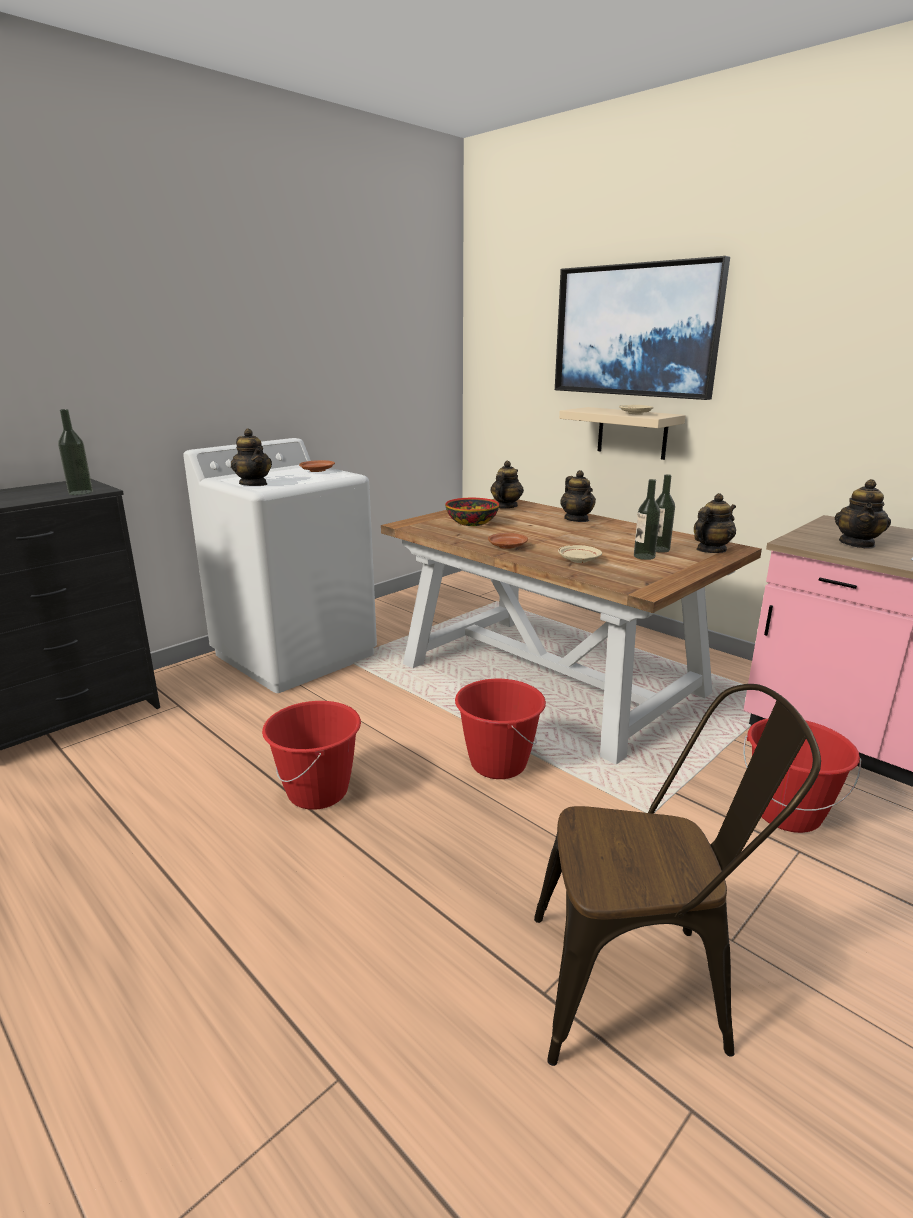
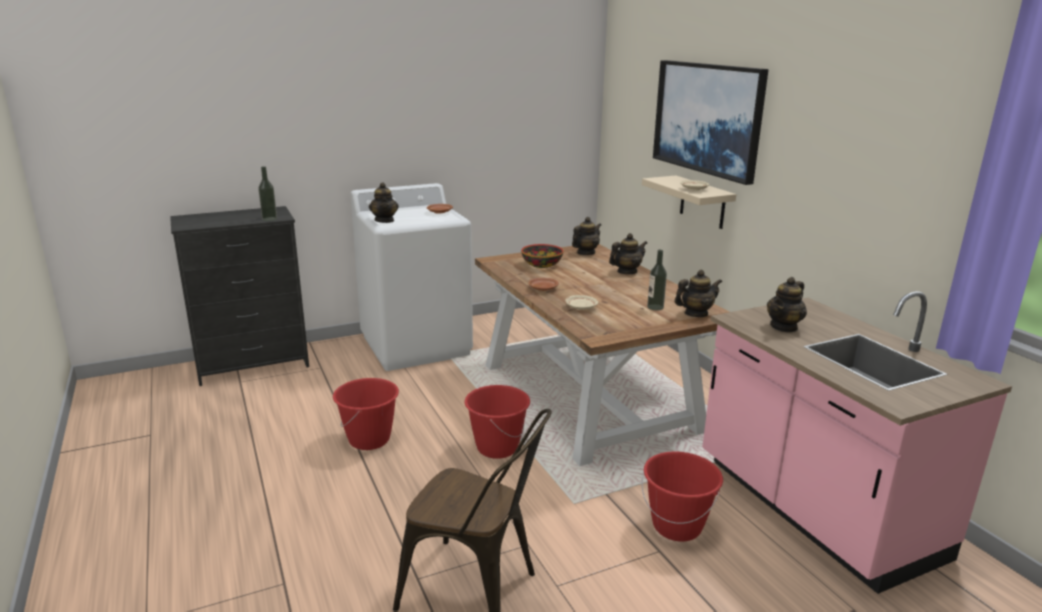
camera: 20 degrees right, 0 degrees up
teapot [560,470,596,522] -> teapot turned 120 degrees counterclockwise [609,233,647,274]
bottle [634,479,660,560] -> none

